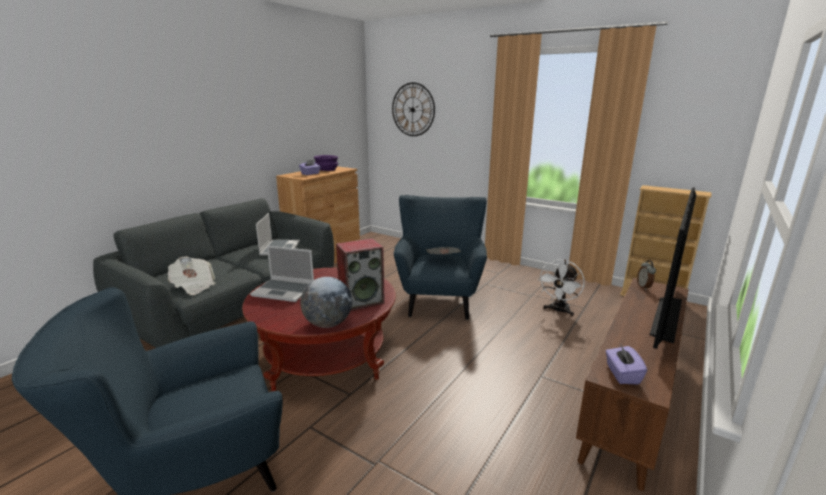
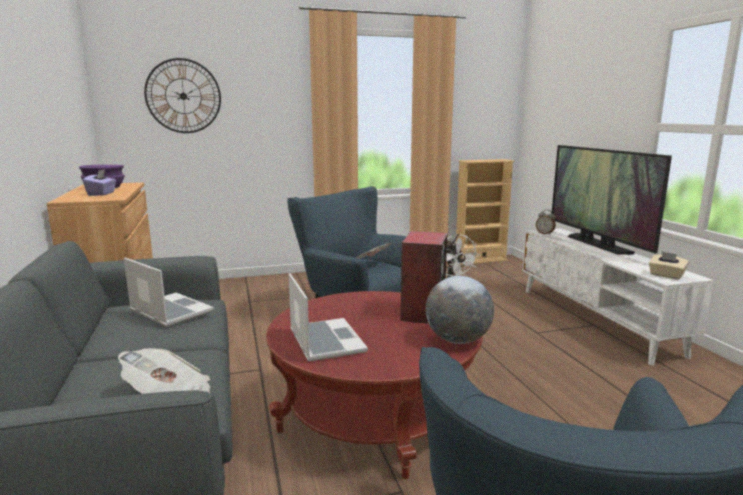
camera: 50 degrees left, 5 degrees down
laptop [250,246,314,302] -> laptop turned 75 degrees counterclockwise [289,273,368,362]
brown tv stand [576,278,689,491] -> white tv stand [522,228,714,365]
purple tissue box [606,345,647,384] -> beige tissue box [649,251,689,280]

